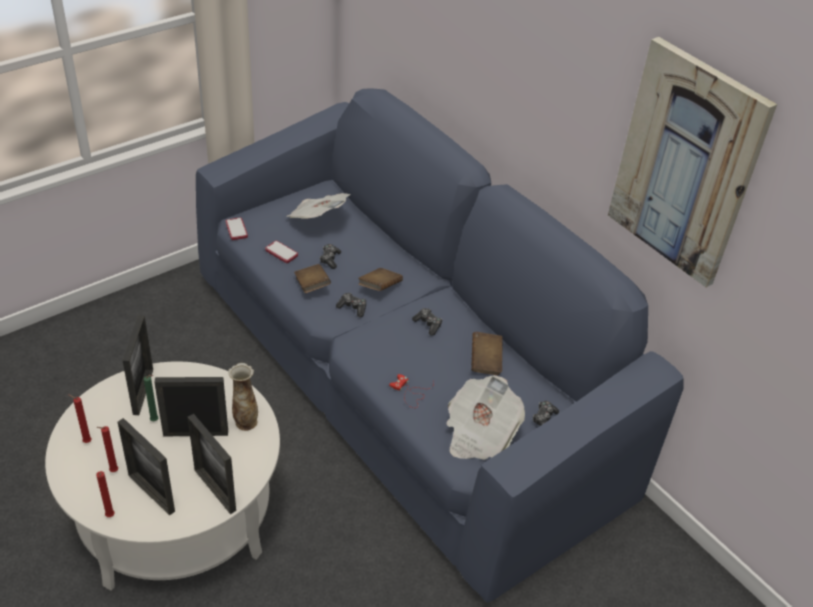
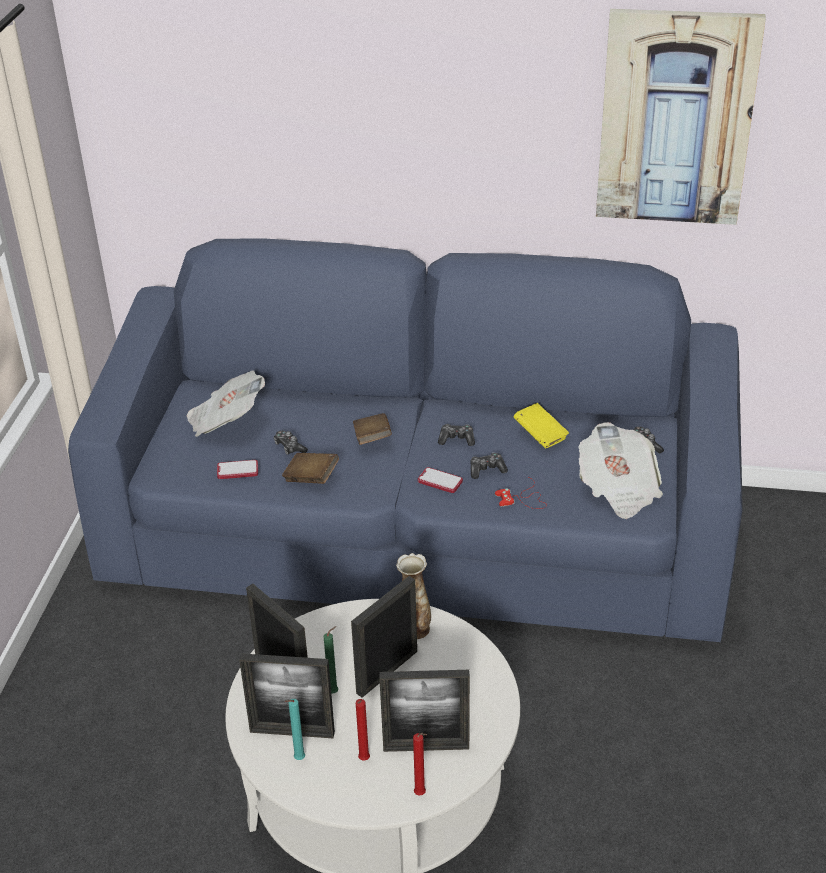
camera: 40 degrees left, 5 degrees down
red candle [68,394,91,443] -> turquoise candle [285,699,305,760]
picture frame [188,414,236,514] -> picture frame moved to [239,653,335,738]
phone [226,217,248,240] -> phone moved to [418,467,463,493]
game controller [336,293,366,317] -> game controller moved to [471,453,508,479]
brown book [471,332,503,375] -> yellow book [513,403,569,448]

